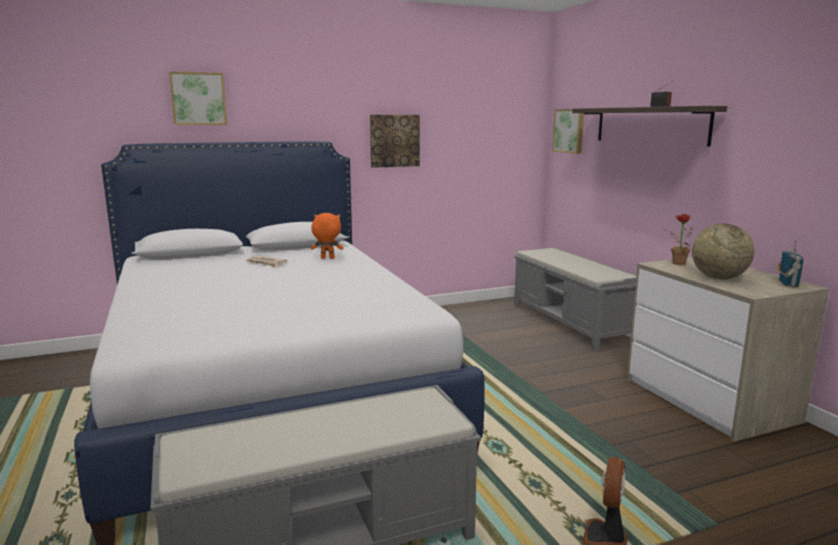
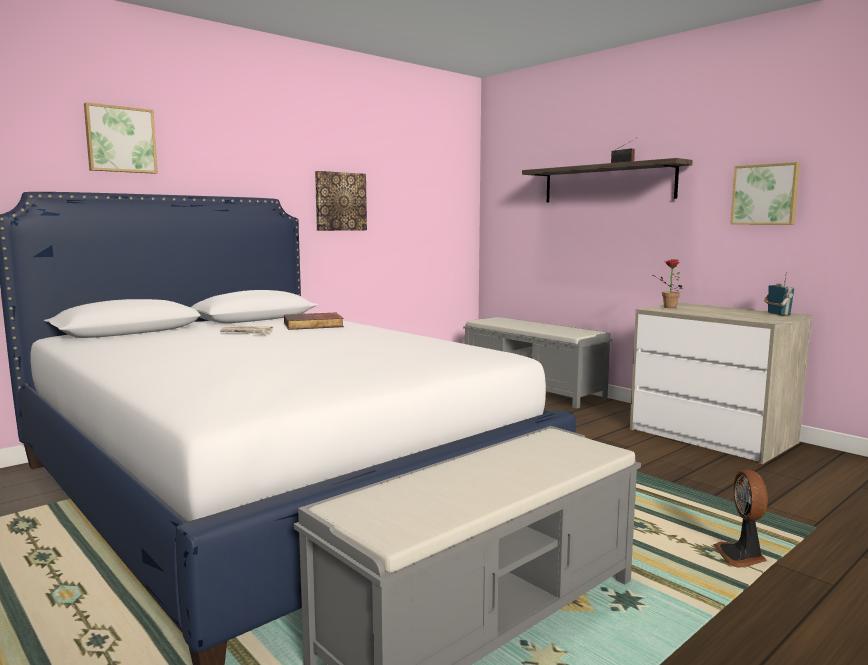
camera: 20 degrees left, 5 degrees down
orange plush toy [311,213,343,259] -> book [284,313,344,330]
picture [552,109,584,154] -> picture moved to [730,162,800,225]
globe [692,224,754,279] -> none

